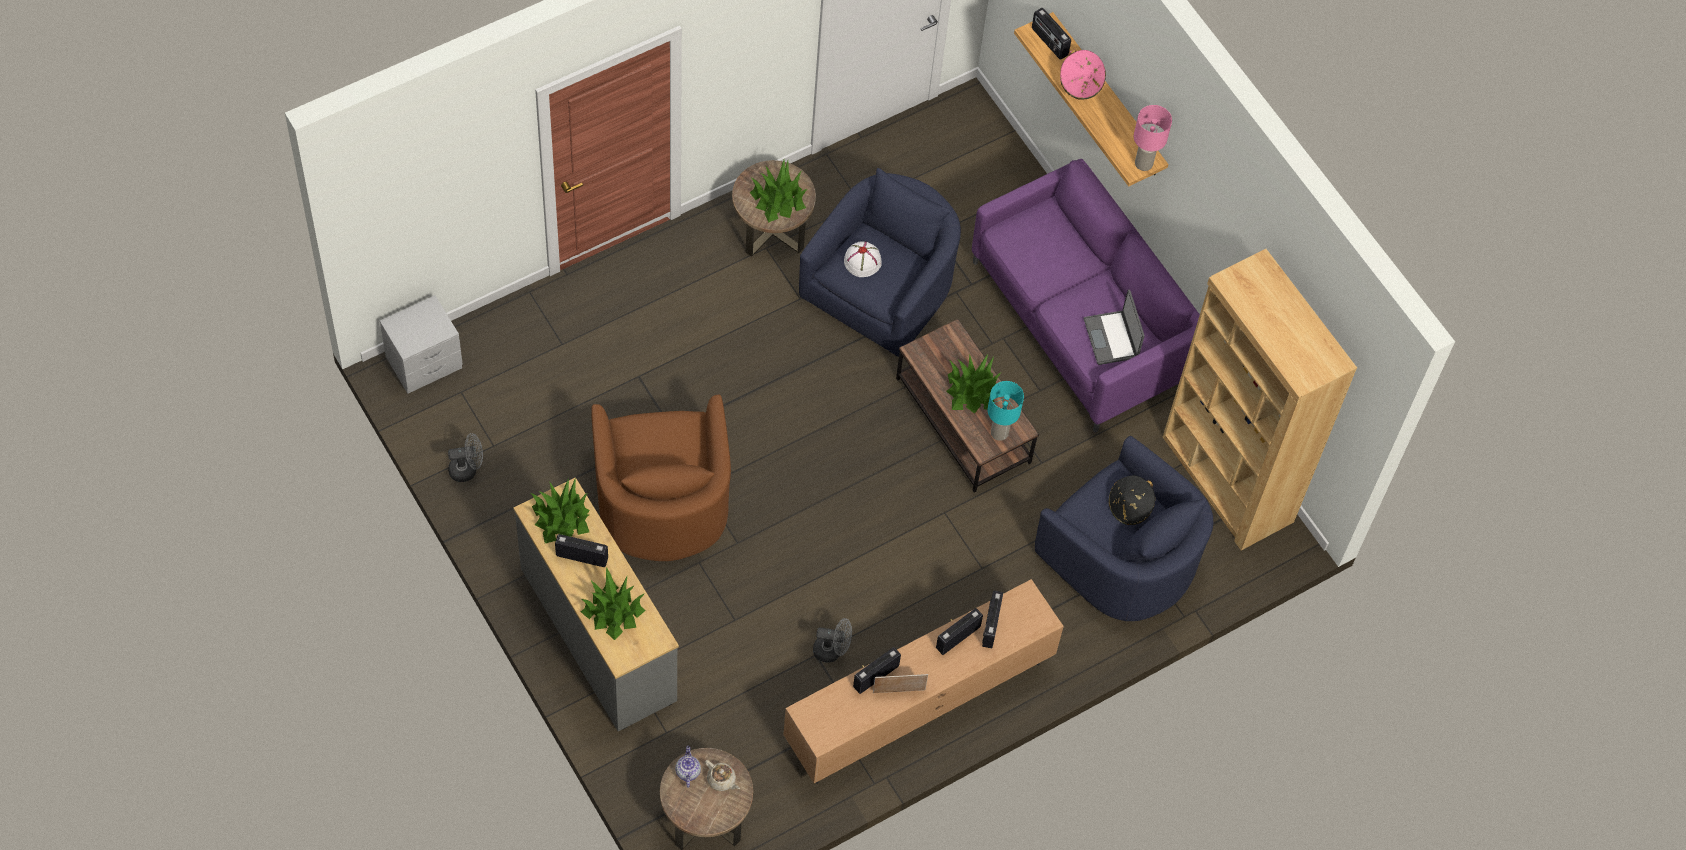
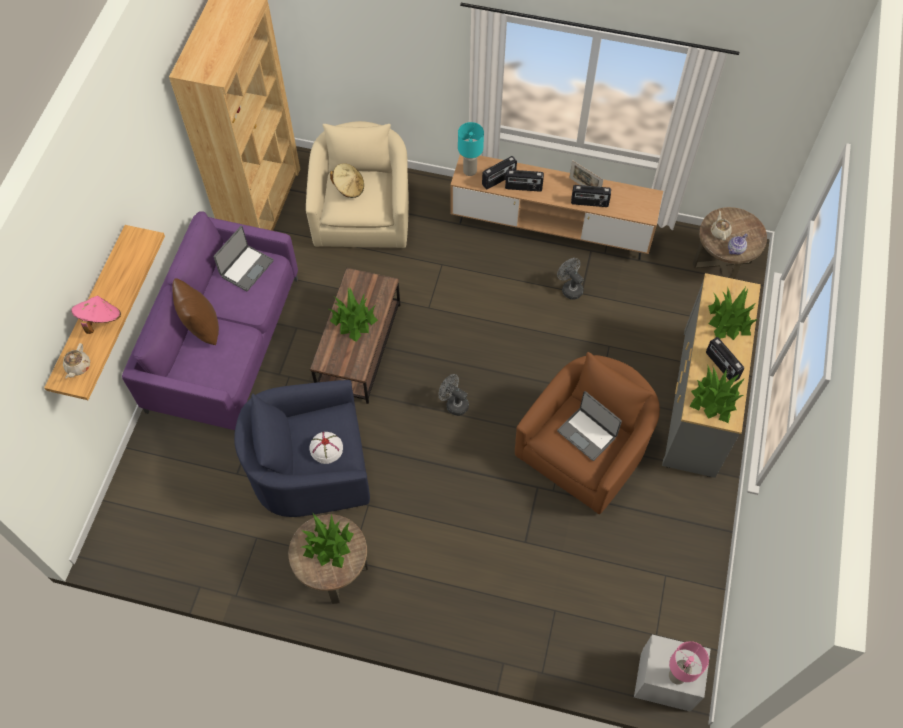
camera: 130 degrees left, 0 degrees up
grey fan [448,433,483,482] -> grey fan moved to [438,374,469,416]
turquoise table lamp [987,381,1024,441] -> turquoise table lamp moved to [458,122,484,176]
radio [1032,8,1071,60] -> beige teapot [63,343,90,378]
blue armchair [1035,436,1213,621] -> beige armchair [306,121,409,248]
black hat [1109,475,1155,525] -> beige hat [330,163,364,198]
pink table lamp [1134,105,1172,171] -> pink table lamp moved to [669,641,709,685]
none -> brown pillow [173,278,219,345]
none -> laptop [557,391,622,461]

